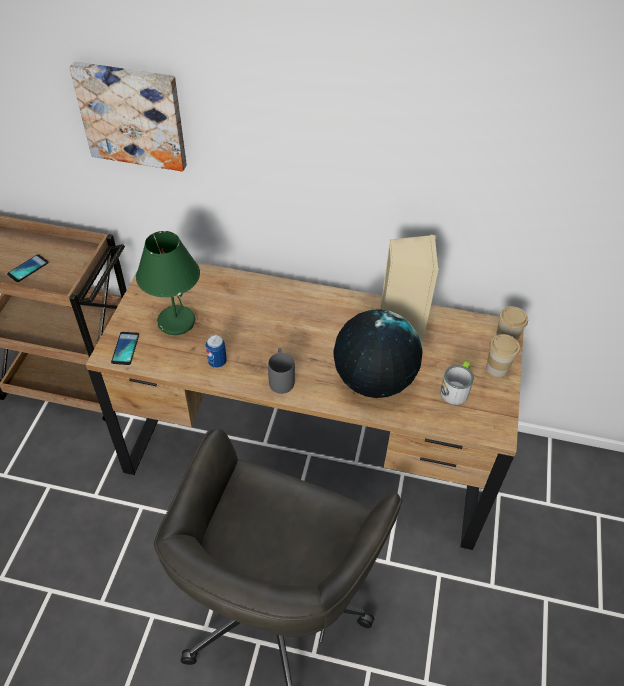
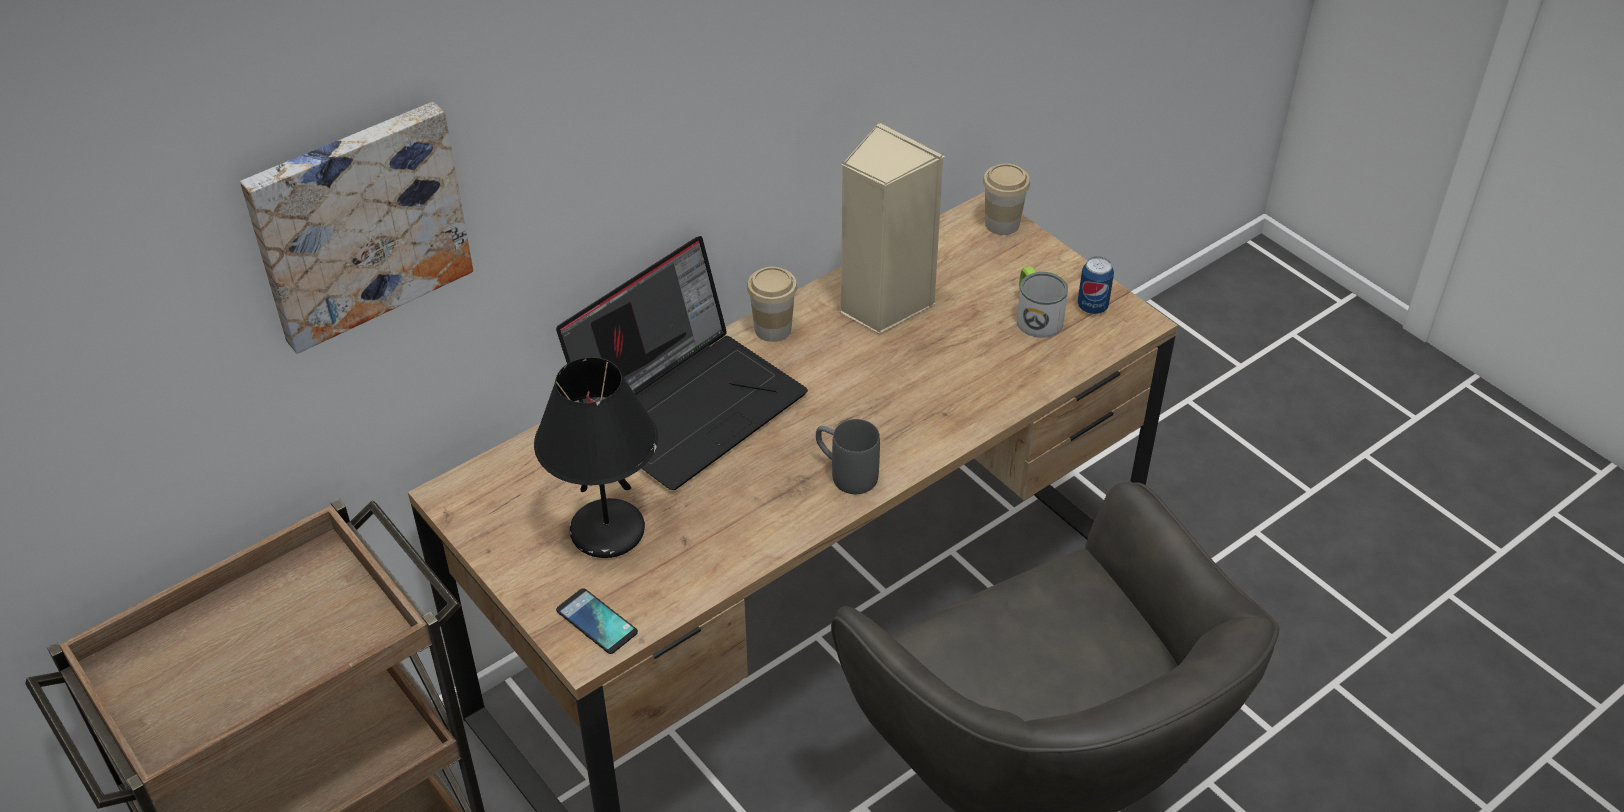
camera: 50 degrees left, 5 degrees down
phone [7,254,49,282] -> none
green table lamp [136,231,200,335] -> black table lamp [534,357,658,558]
can [206,335,227,368] -> can moved to [1078,256,1114,314]
globe [333,309,423,398] -> none
cup [486,334,520,377] -> cup moved to [747,267,797,342]
none -> laptop [556,236,808,490]

